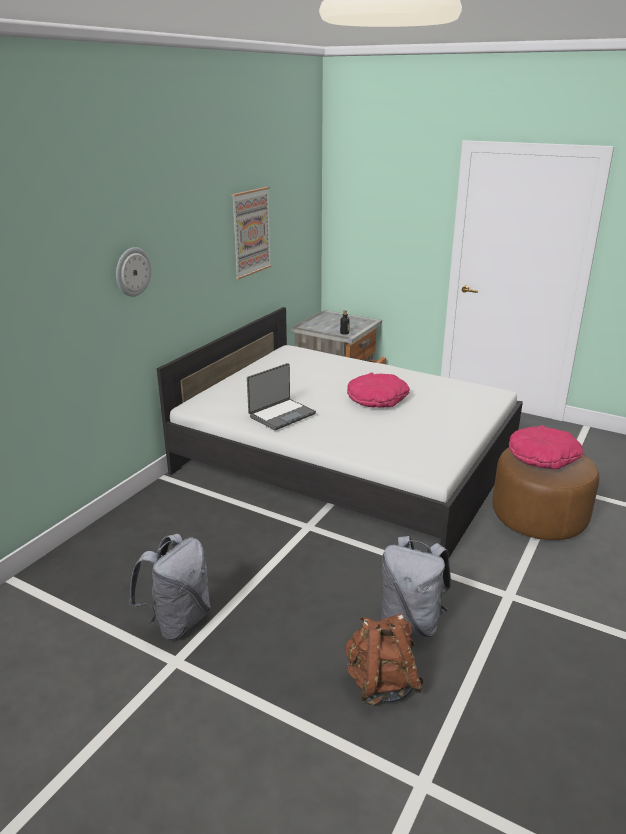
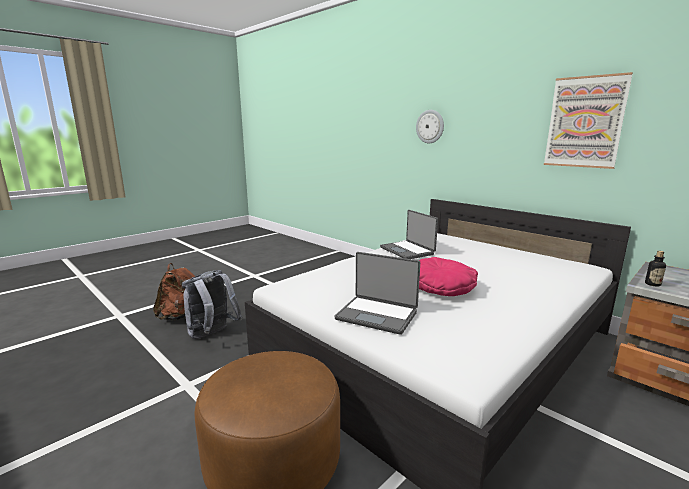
camera: 105 degrees right, 10 degrees down
grey backpack [129,534,211,640] -> none
pink pillow [509,425,583,469] -> none
none -> laptop [335,252,420,335]

